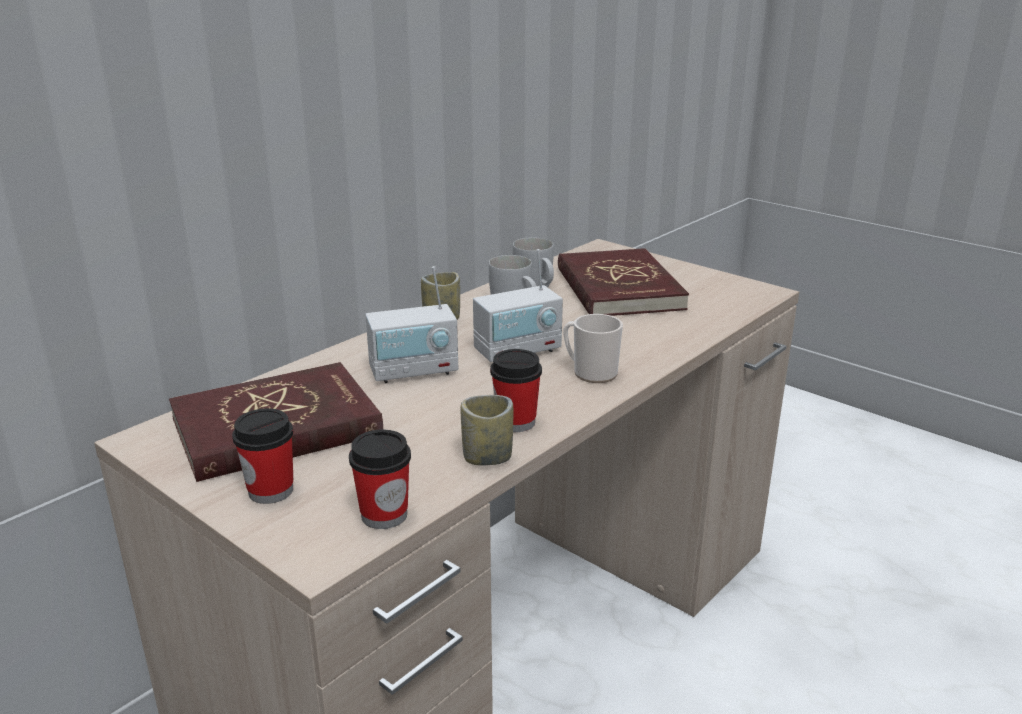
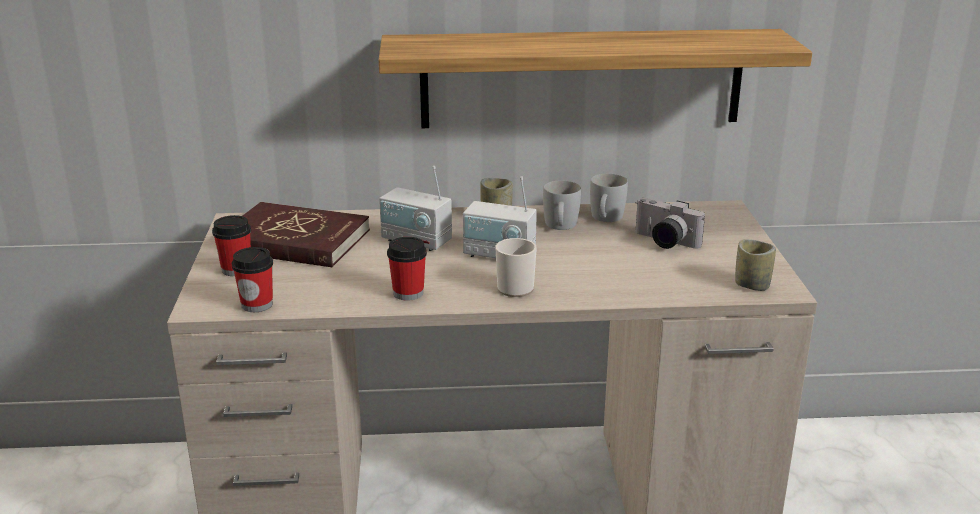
camera: 45 degrees right, 0 degrees up
cup [461,395,513,466] -> cup moved to [735,239,776,291]
red book [558,248,689,316] -> camera [636,198,705,249]
none -> shelf [379,29,812,128]

